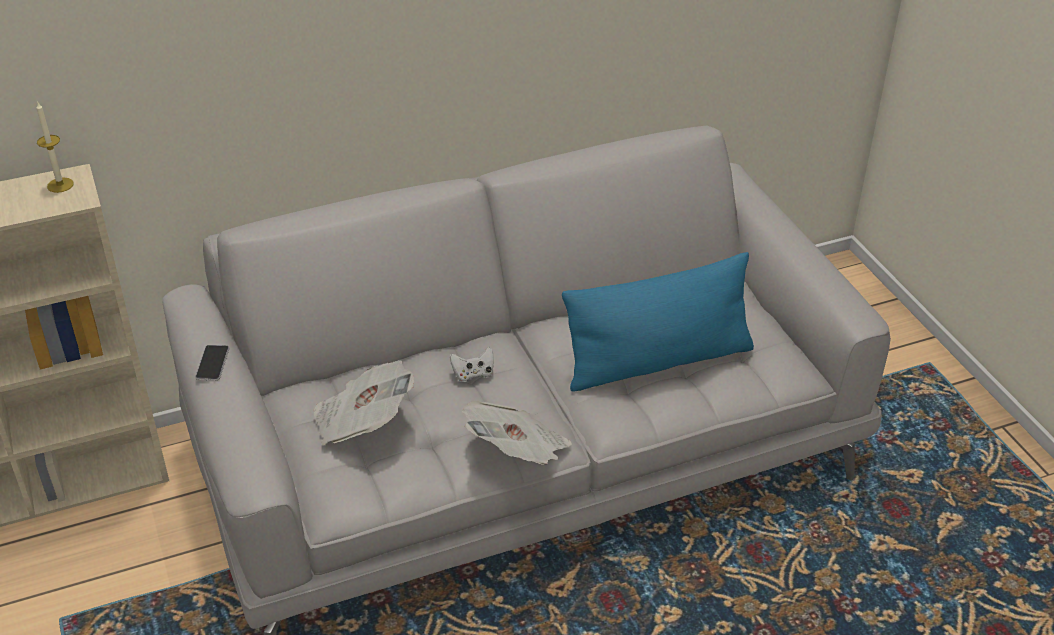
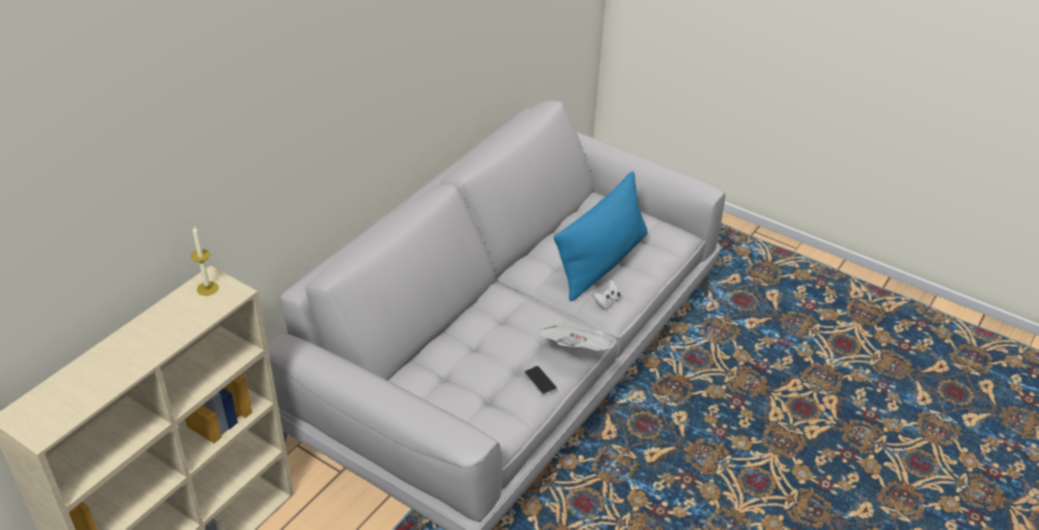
camera: 35 degrees left, 0 degrees up
phone [195,345,229,380] -> phone moved to [524,366,557,395]
newspaper [313,360,414,445] -> none
white game controller [450,347,494,382] -> white game controller moved to [592,280,621,310]

